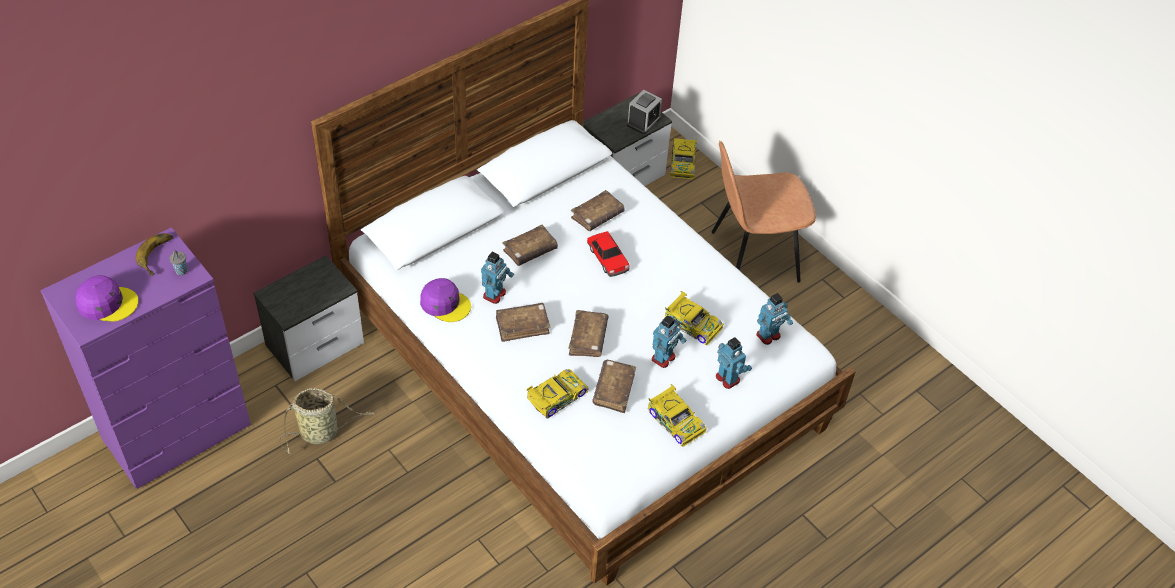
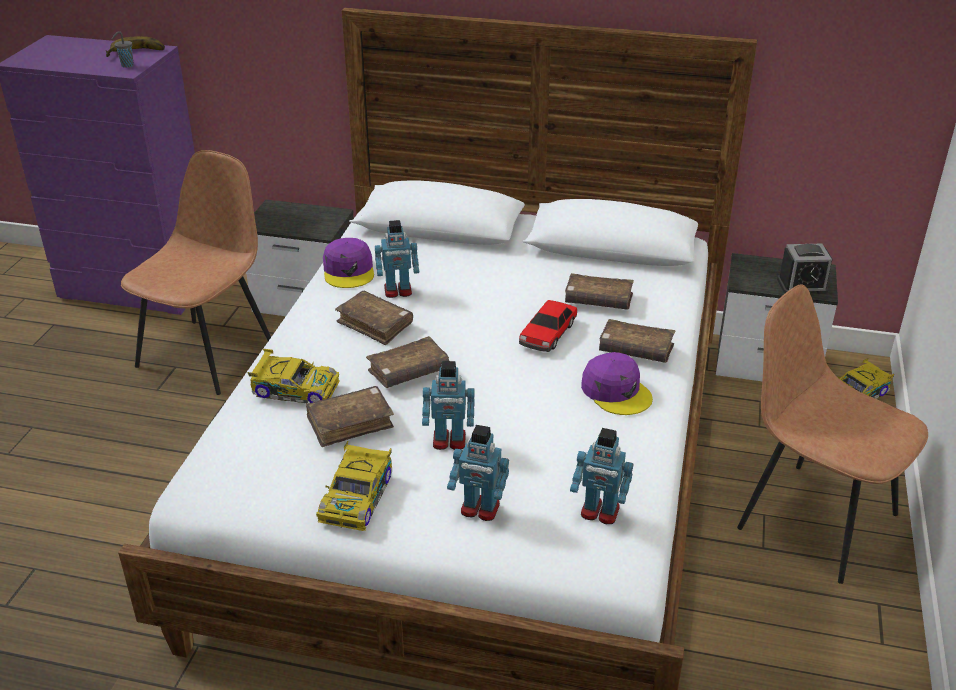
camera: 55 degrees right, 15 degrees down
purple cap [76,275,139,322] -> purple cap moved to [581,352,653,415]
basket [280,388,375,454] -> brown chair [121,150,271,395]
brown book [502,225,558,266] -> brown book moved to [599,319,675,363]
toy car [665,291,724,345] -> none
toy robot [716,337,752,389] -> toy robot turned 90 degrees clockwise [447,425,509,521]

